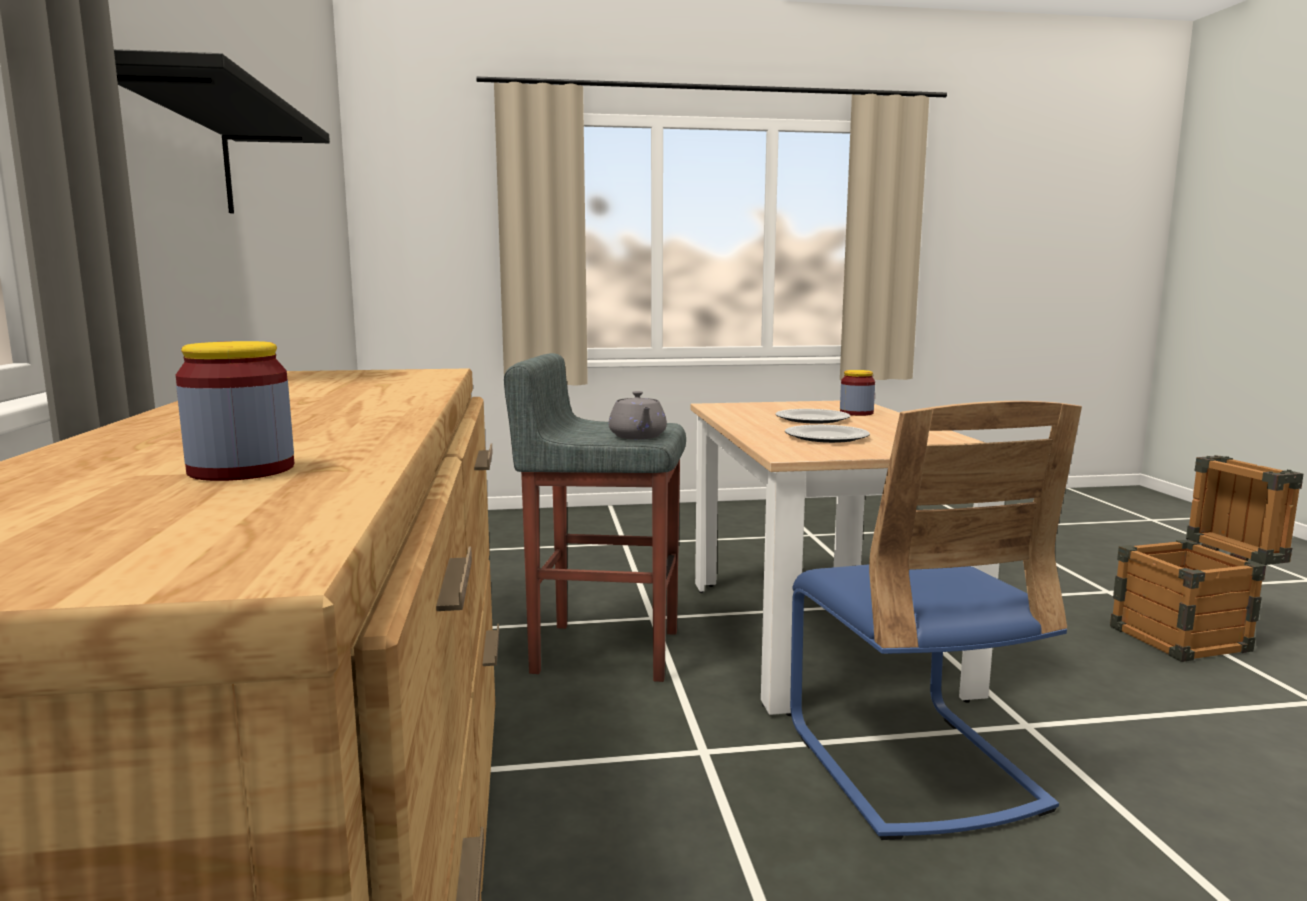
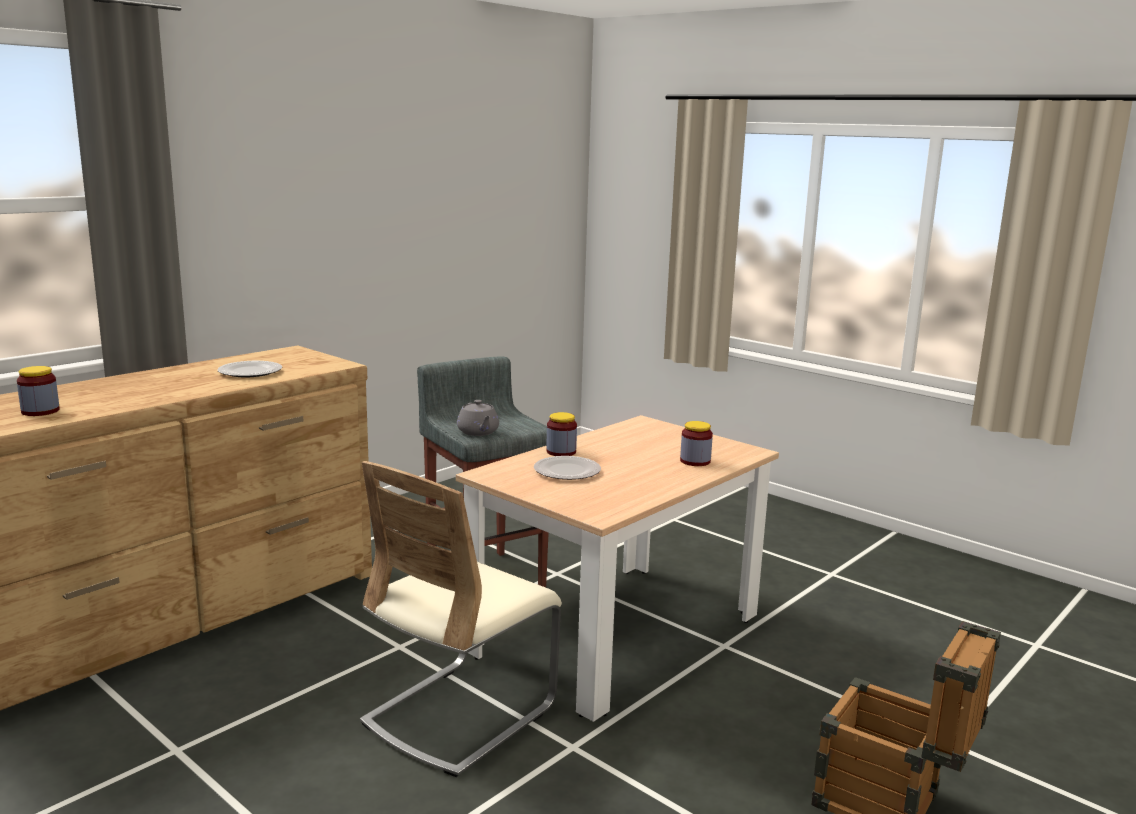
camera: 50 degrees right, 5 degrees up
black shelf [114,49,330,214] -> none
grey teapot [608,391,667,439] -> grey teapot turned 60 degrees counterclockwise [457,400,499,436]
plate [775,409,850,424] -> plate moved to [217,361,282,377]
blue chair [790,401,1082,840] -> beige chair [360,461,562,777]
none -> jar [546,412,577,456]

